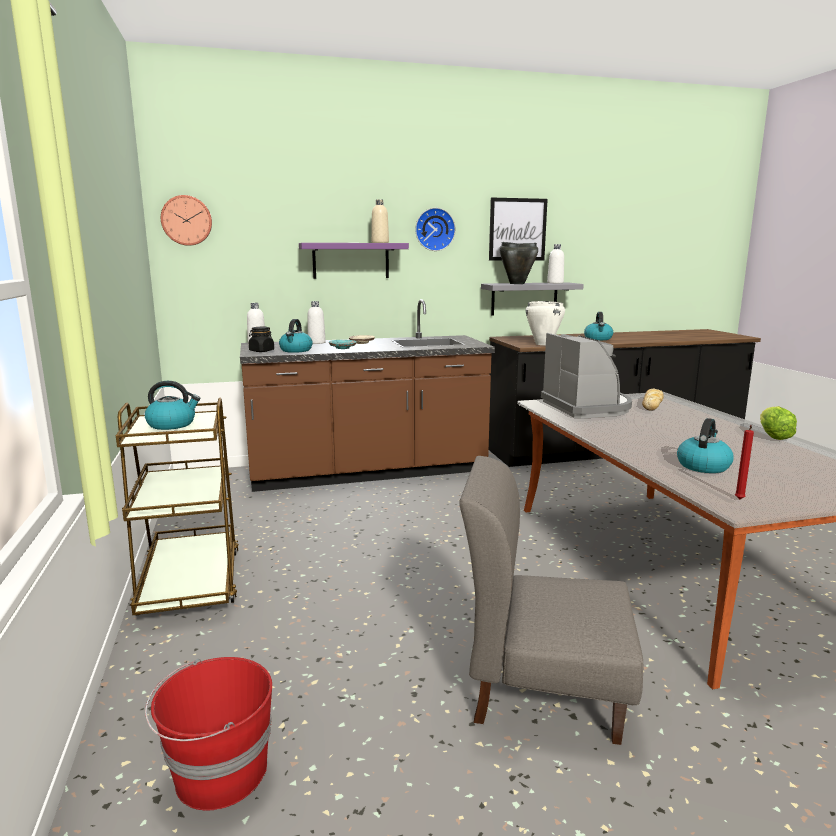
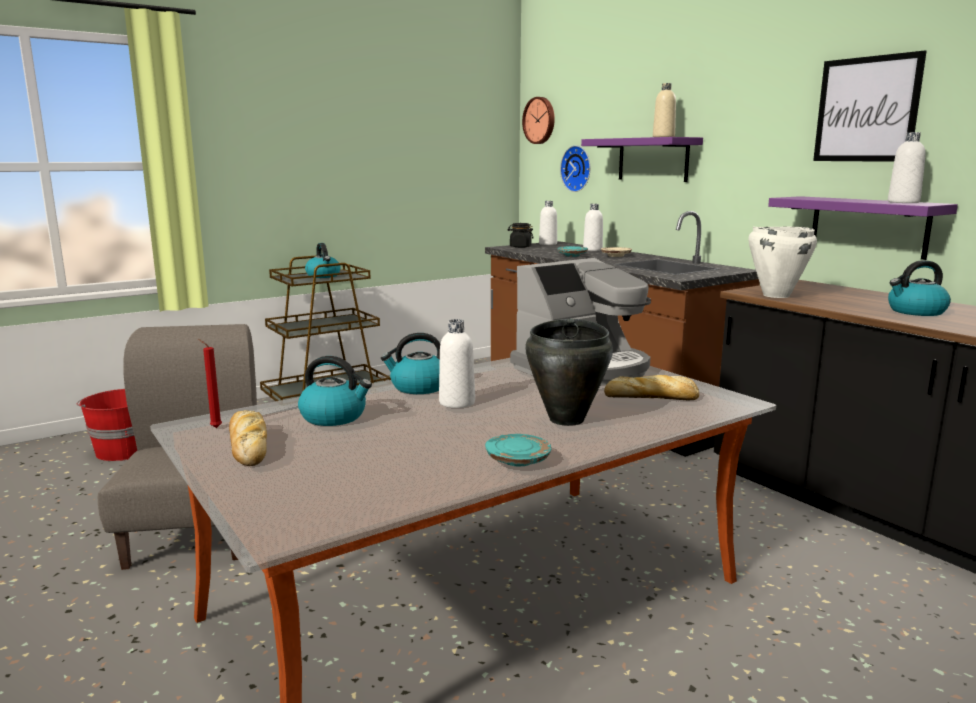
camera: 70 degrees right, 0 degrees up
kettle [279,319,313,353] -> kettle moved to [381,333,440,394]
wall clock [415,208,456,251] -> wall clock moved to [560,145,591,192]
grey shelf [481,282,584,316] -> purple shelf [768,196,958,260]
black cooking pot [499,242,538,284] -> black cooking pot moved to [525,319,613,426]
lettuce [760,406,797,440] -> turquoise plate [485,434,552,466]
none -> bread [229,410,267,466]
none -> white bottle [439,319,475,408]

